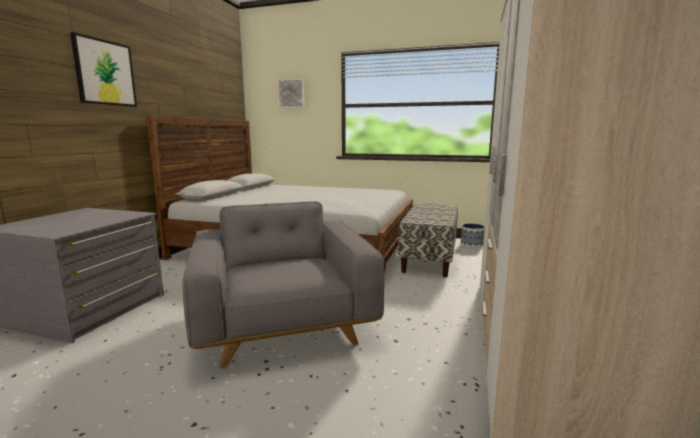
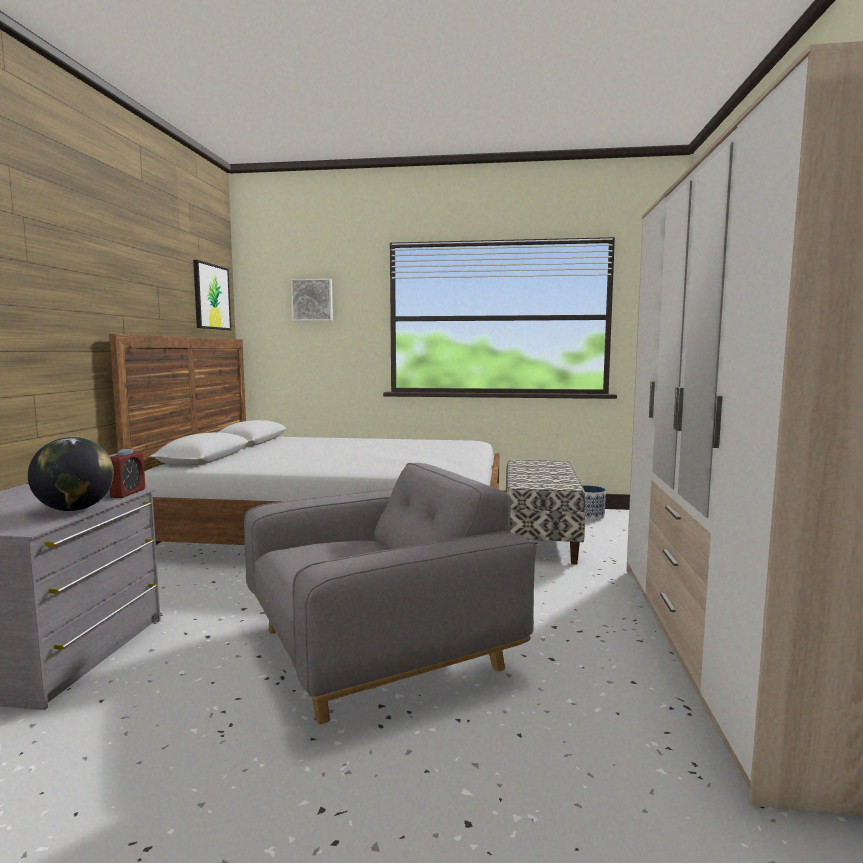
camera: 10 degrees left, 5 degrees down
picture [70,32,137,107] -> picture moved to [193,260,231,330]
grey armchair [182,202,385,368] -> grey armchair turned 90 degrees clockwise [244,463,536,724]
none -> globe [28,437,114,511]
none -> alarm clock [105,449,145,498]

